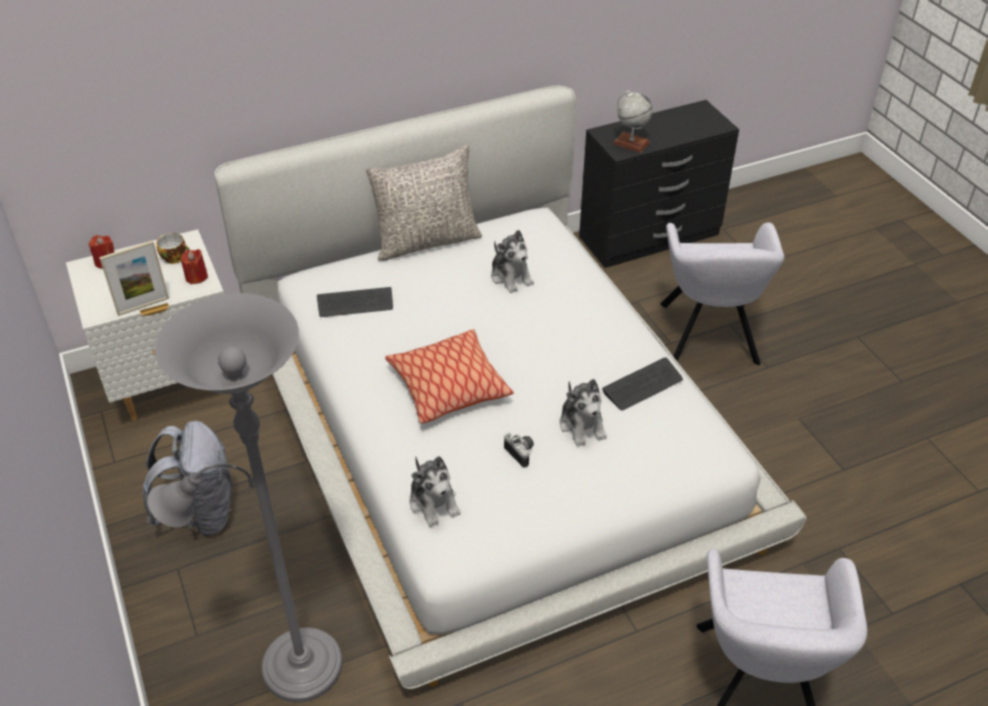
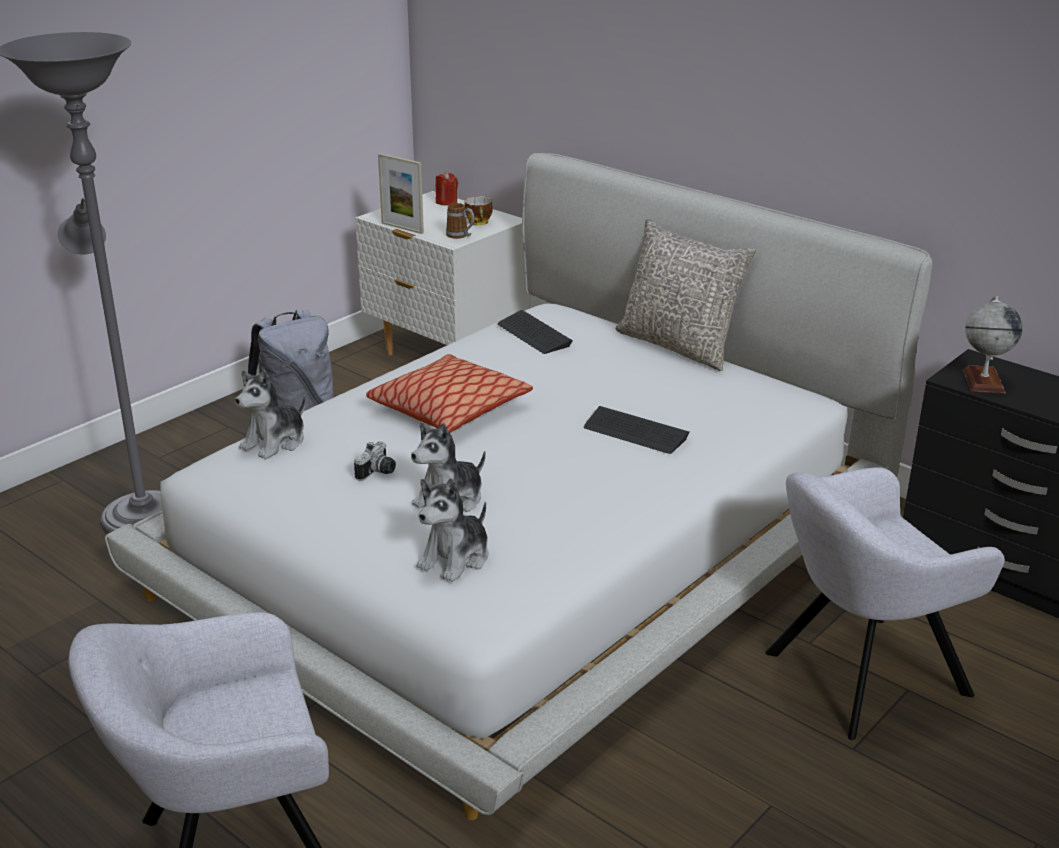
camera: 65 degrees right, 15 degrees down
red candle [181,249,208,284] -> mug [446,203,474,239]
plush toy [491,230,534,293] -> plush toy moved to [417,478,488,582]
keyboard [602,358,683,411] -> keyboard moved to [584,406,689,454]

